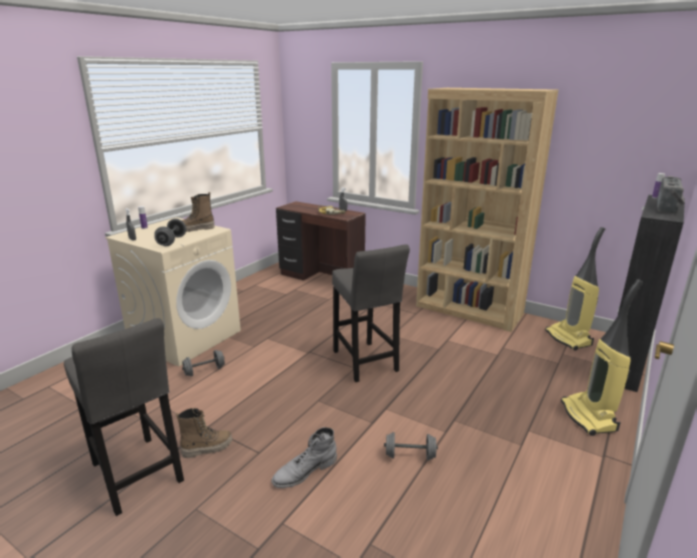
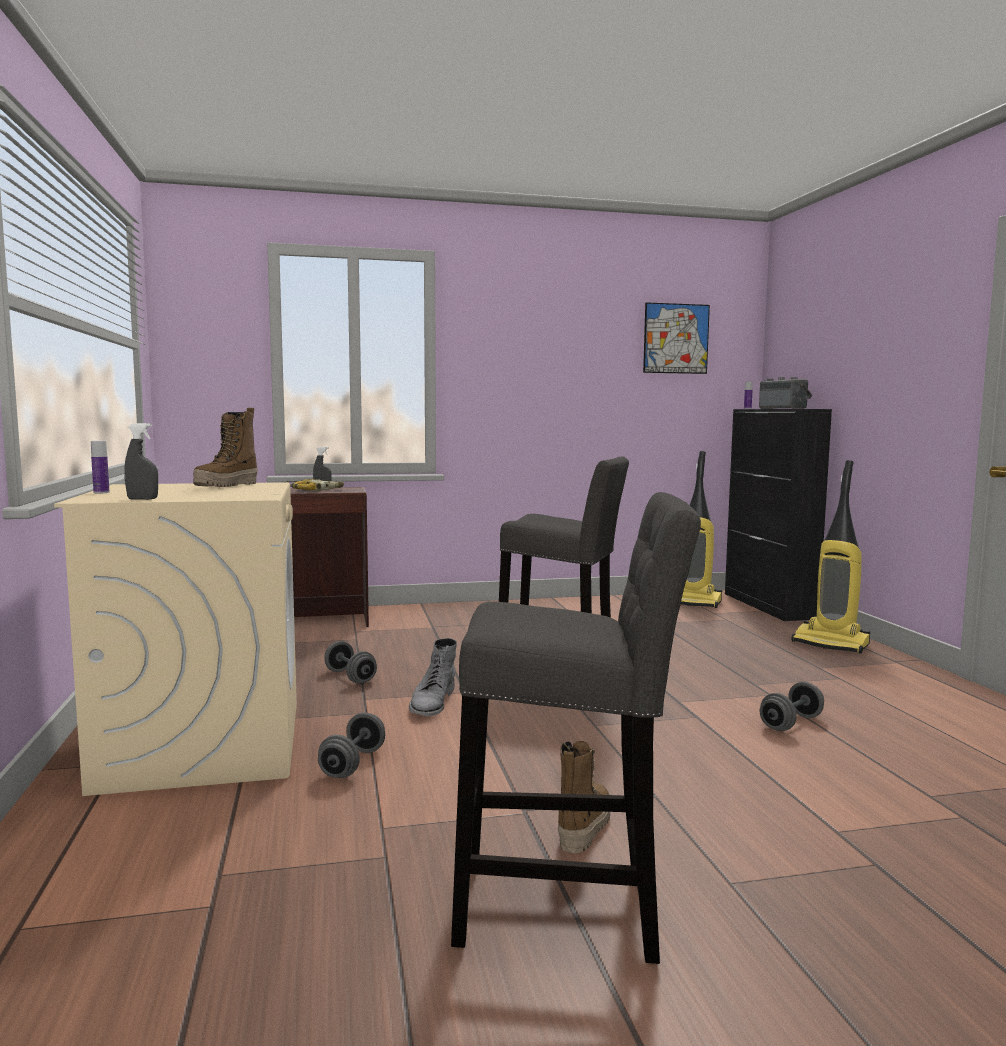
camera: 45 degrees left, 15 degrees down
grey dumbbell [154,218,186,246] -> grey dumbbell moved to [325,641,377,684]
grey boot [271,427,337,488] -> grey boot moved to [409,638,457,716]
brown bookcase [416,88,558,332] -> none
none -> picture [643,302,710,374]

